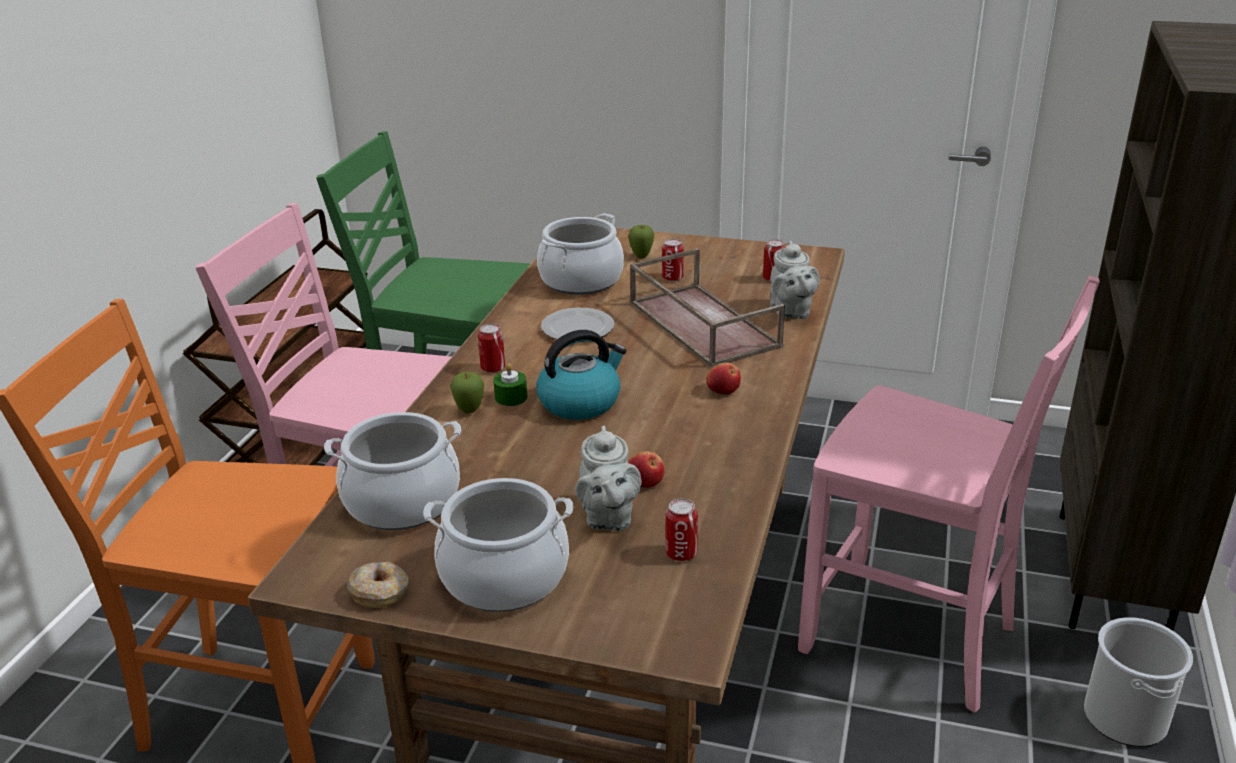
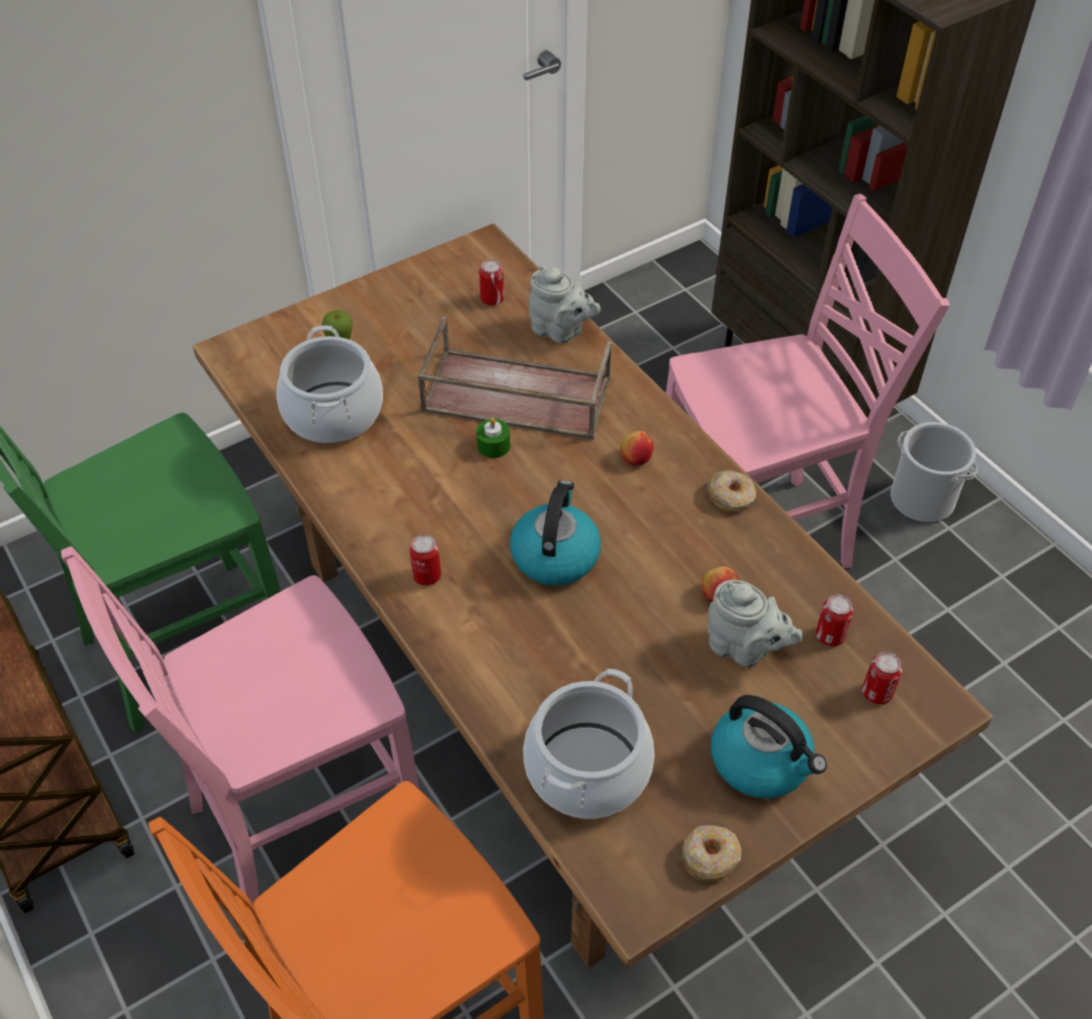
camera: 50 degrees left, 20 degrees up
cooking pot [423,478,573,612] -> kettle [711,695,827,798]
apple [450,372,484,413] -> none
green candle [493,363,528,406] -> green candle moved to [476,418,510,458]
plate [541,308,614,342] -> none
can [662,239,684,282] -> can moved to [862,652,902,705]
none -> donut [707,470,756,512]

